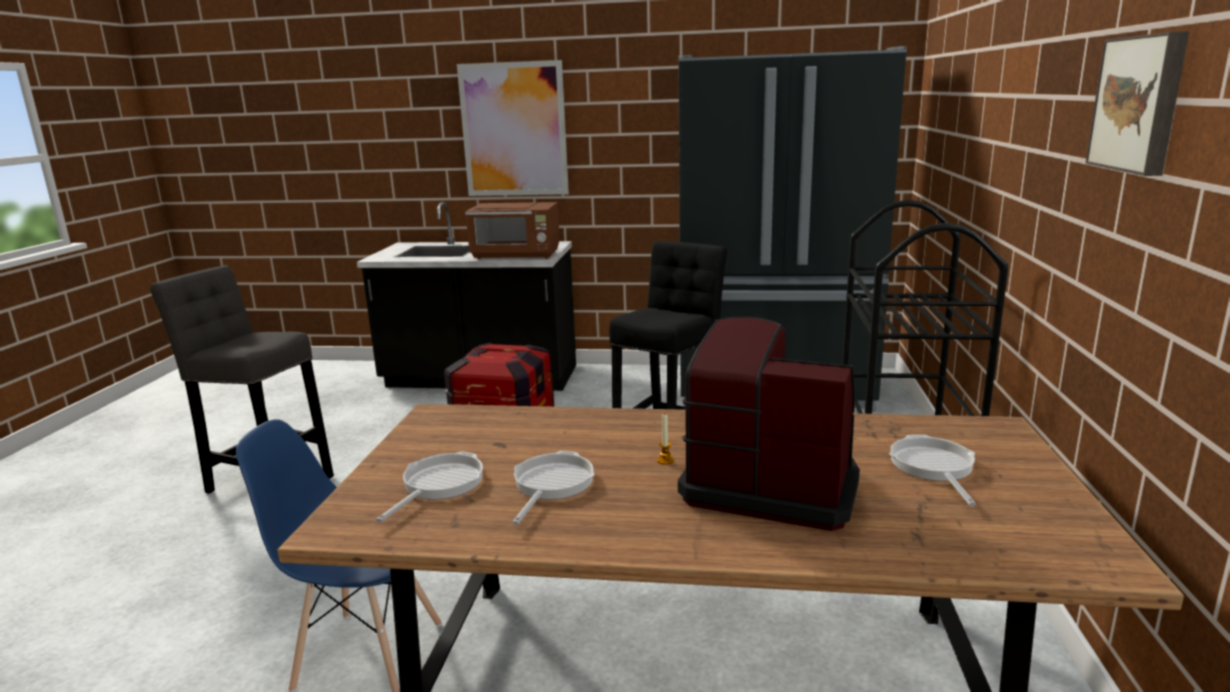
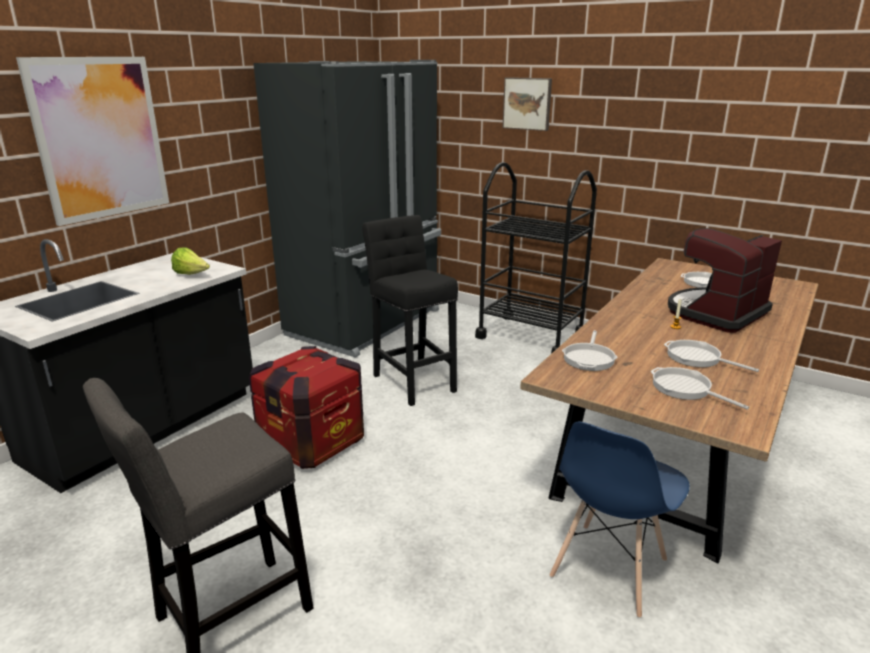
camera: 65 degrees left, 5 degrees up
brown microwave [465,202,560,259] -> lettuce [171,247,210,275]
picture [1085,31,1189,176] -> picture moved to [503,77,552,131]
none -> frying pan [562,330,618,371]

